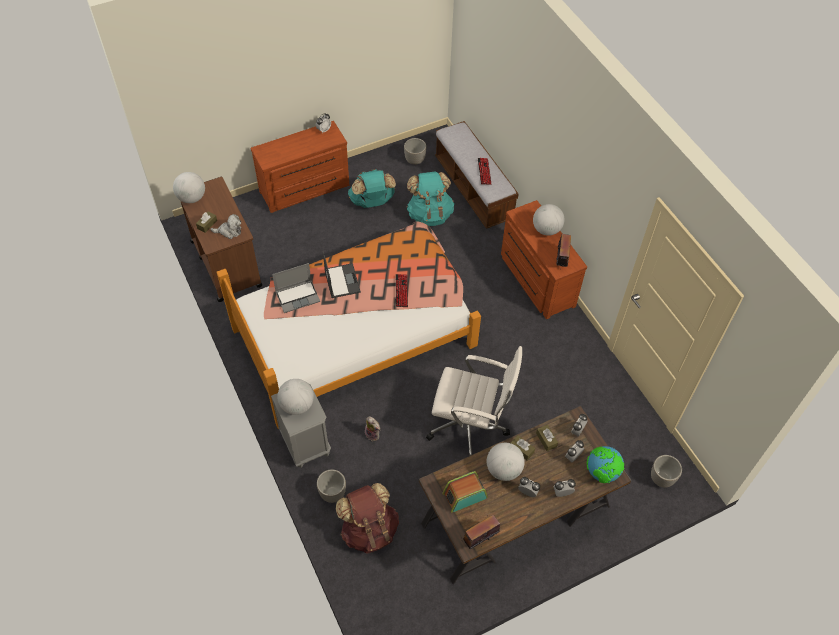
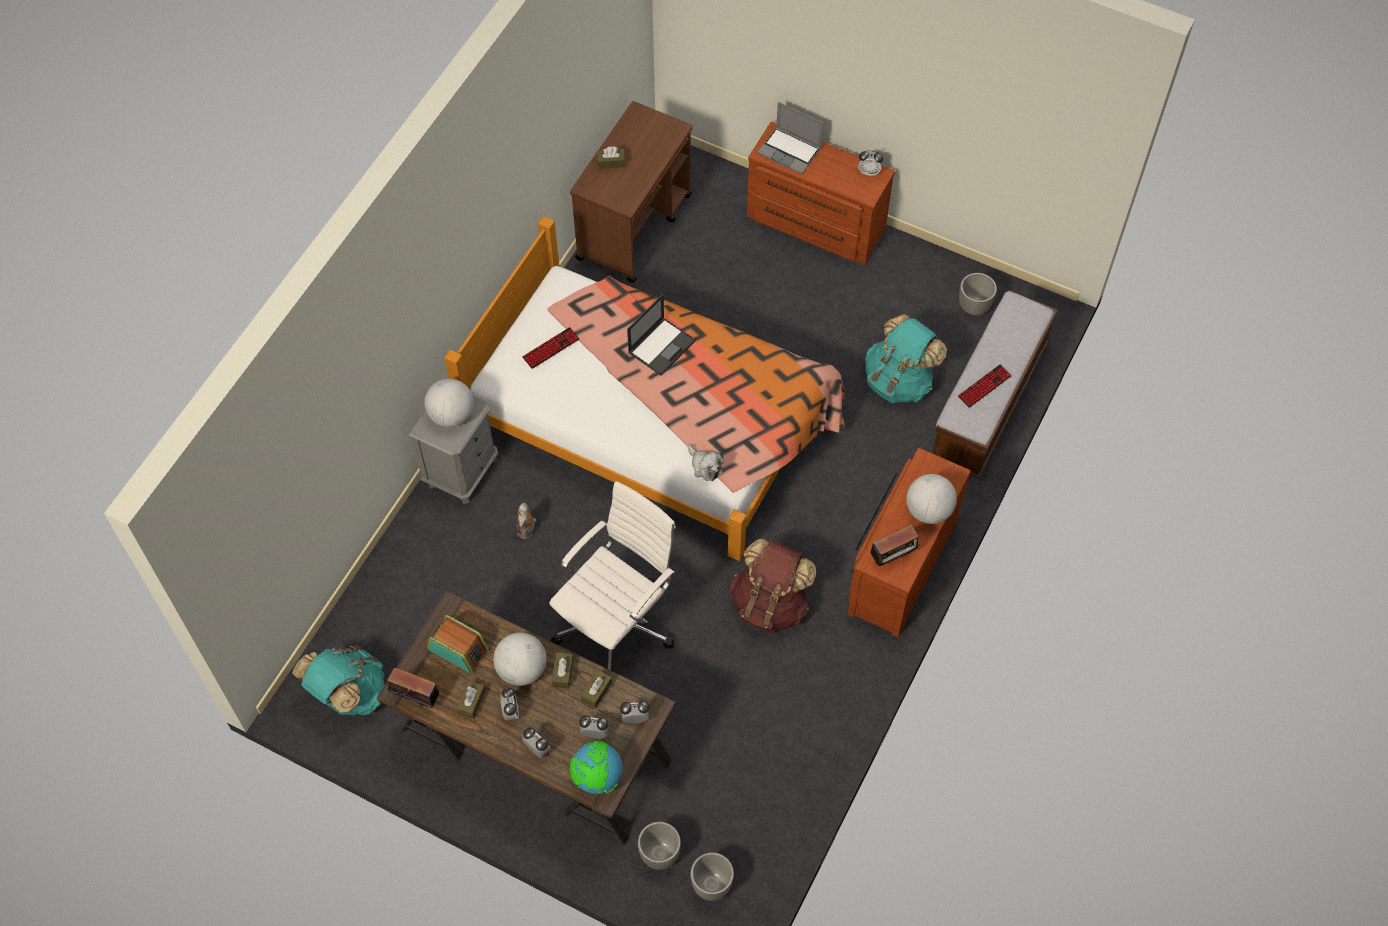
camera: 55 degrees right, 5 degrees up
globe [173,172,205,203] -> none
plush toy [210,214,241,239] -> plush toy moved to [688,444,724,481]
laptop [272,263,320,313] -> laptop moved to [757,102,823,174]
planter [317,469,346,503] -> planter moved to [638,822,681,870]
brown backpack [336,483,399,554] -> brown backpack moved to [730,539,816,633]
turquoise backpack [348,169,396,208] -> turquoise backpack moved to [292,645,385,715]
keyboard [396,274,408,307] -> keyboard moved to [522,327,579,369]
white office chair [426,346,522,456] -> white office chair turned 120 degrees counterclockwise [549,481,676,670]
none -> brown tissue box [456,681,485,719]

